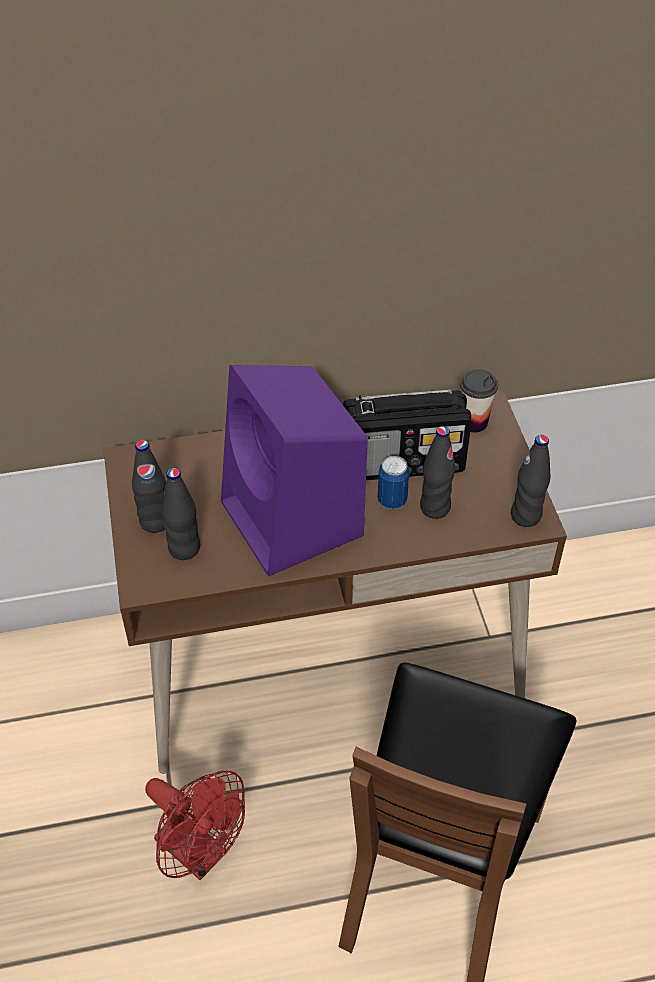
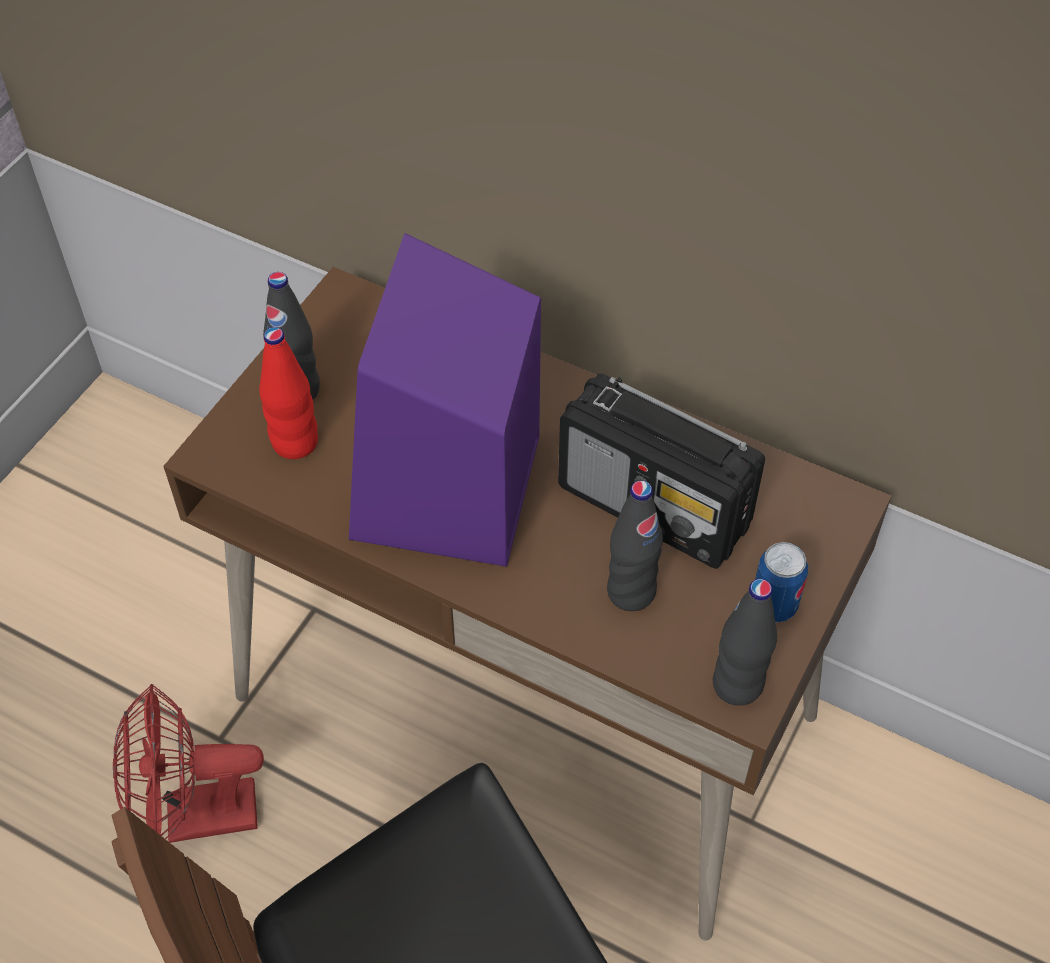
camera: 40 degrees right, 5 degrees up
red fan [145,771,245,880] -> red fan turned 90 degrees clockwise [113,684,264,843]
black bottle [162,468,200,560] -> red bottle [259,327,318,459]
can [378,456,410,509] -> can moved to [755,542,808,622]
cup [460,369,498,433] -> none

